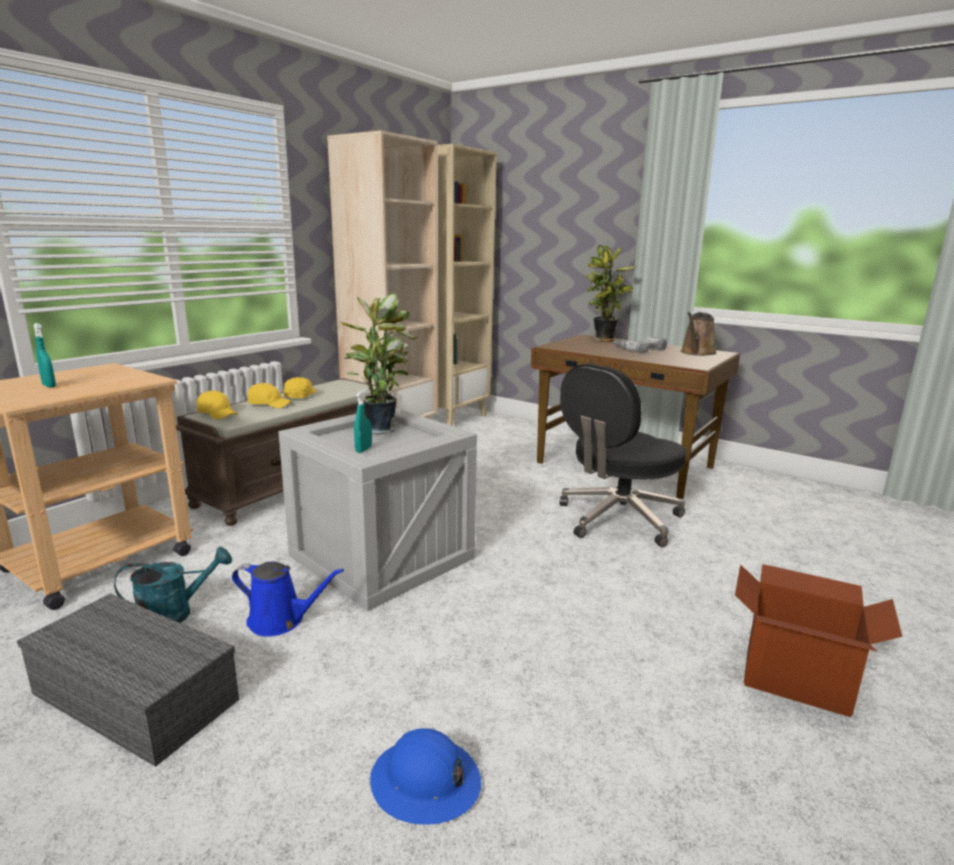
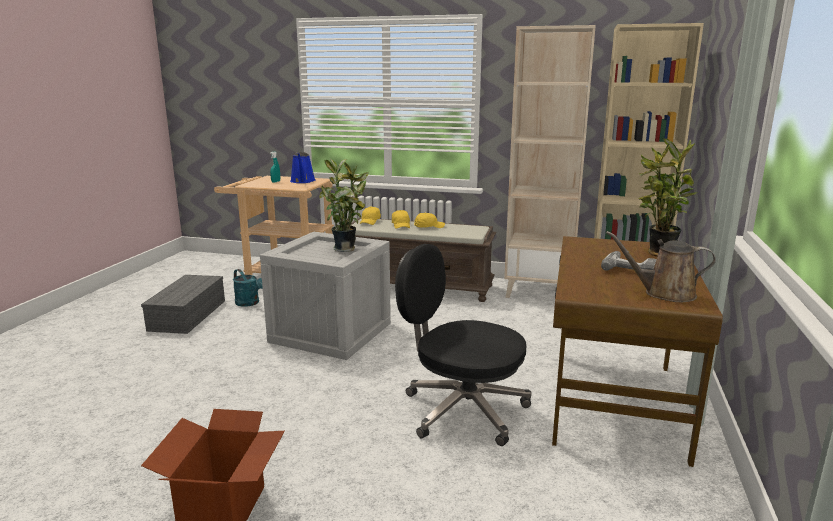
camera: 70 degrees right, 0 degrees up
blue watering can [232,562,344,637] -> blue watering can moved to [290,152,315,183]
turquoise spray bottle [354,389,372,453] -> none
blue hard hat [370,728,481,825] -> none

